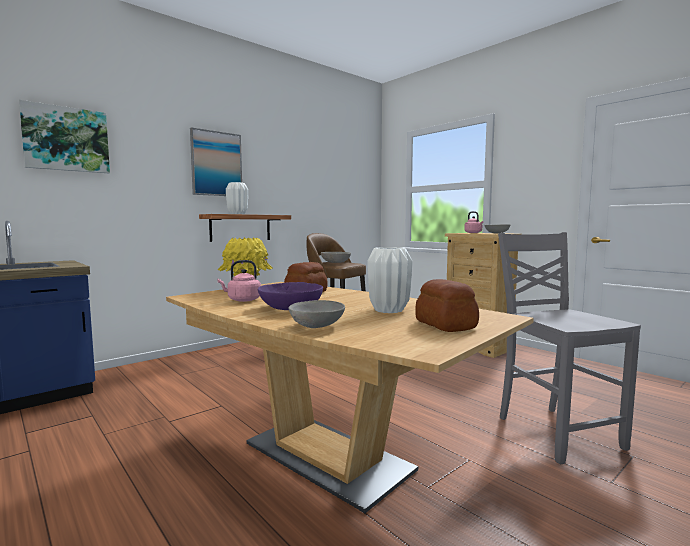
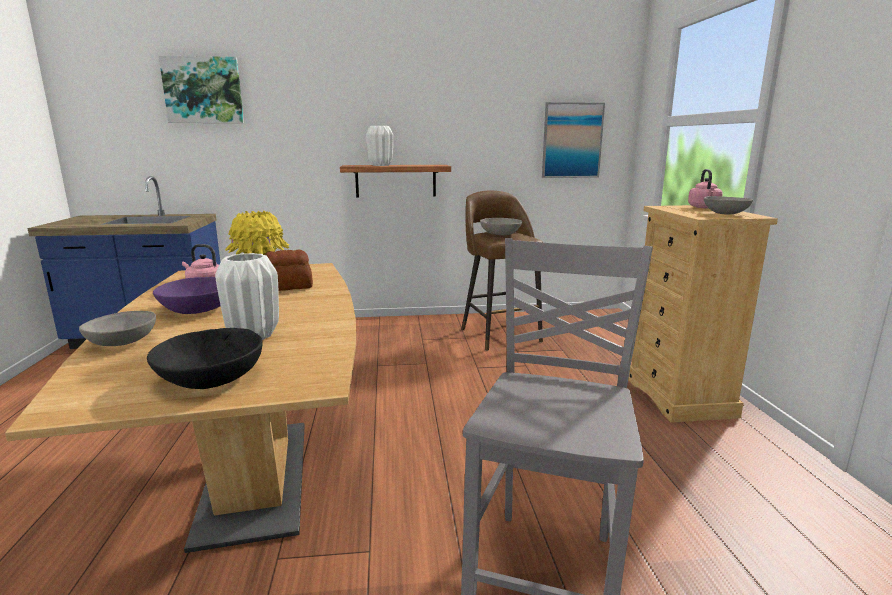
camera: 35 degrees right, 10 degrees up
picture [190,127,242,196] -> picture moved to [542,102,605,178]
bread [415,279,479,332] -> black bowl [147,328,263,389]

